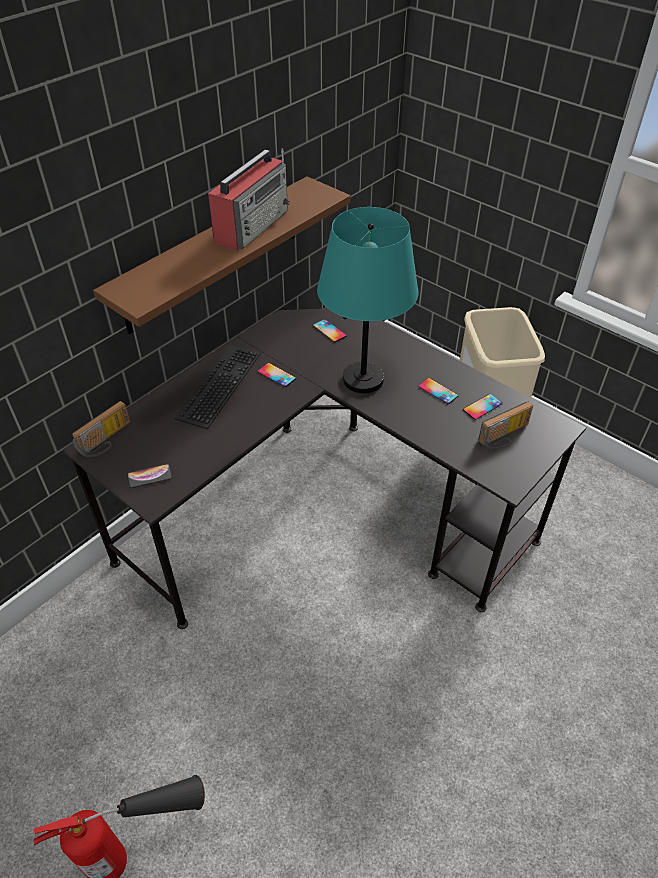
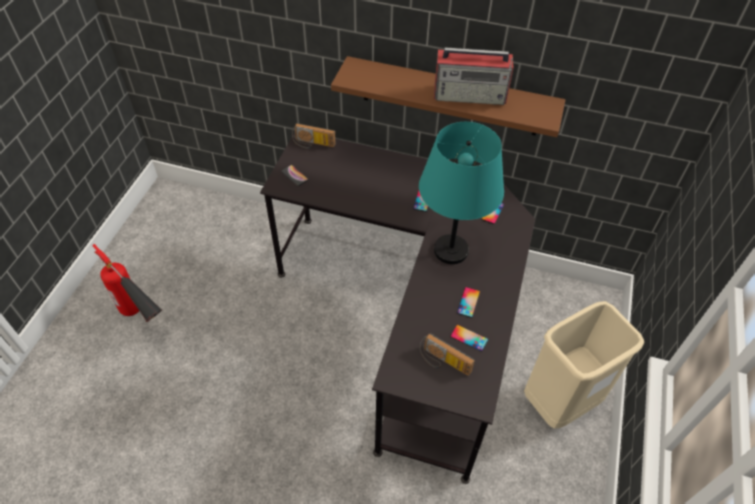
camera: 65 degrees right, 5 degrees up
keyboard [174,345,261,429] -> none

